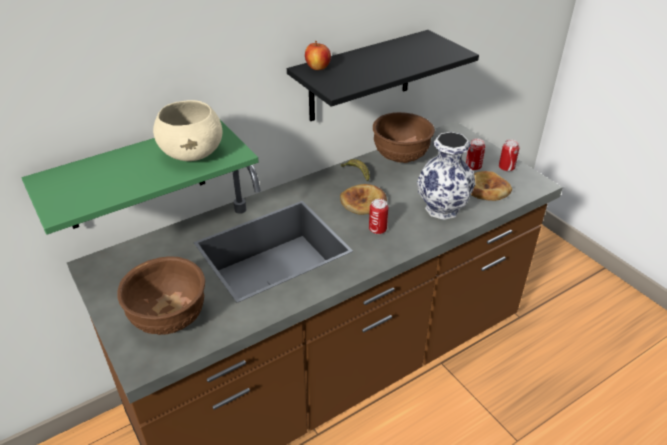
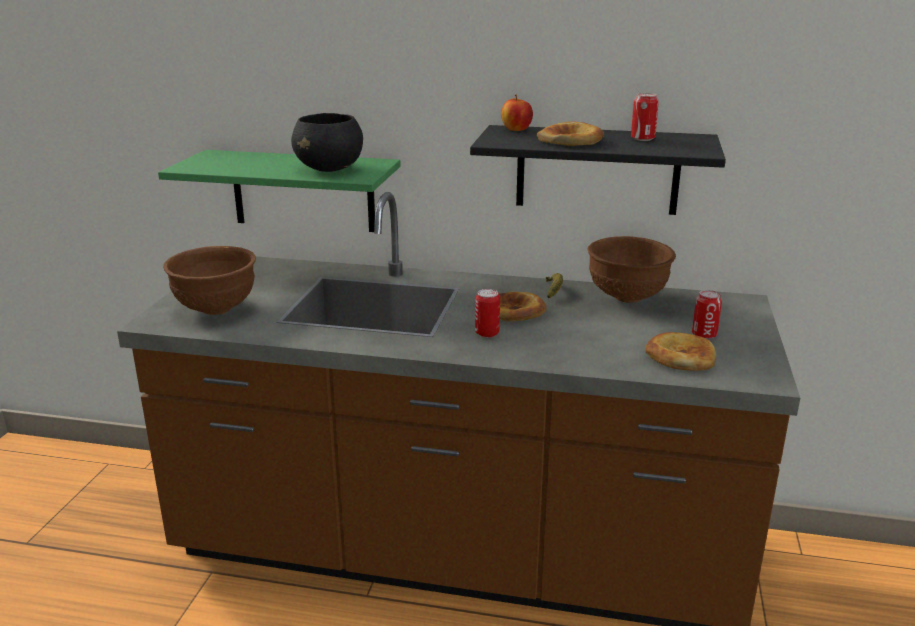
camera: 45 degrees right, 15 degrees down
beige bowl [153,100,222,161] -> black bowl [291,113,363,172]
vase [417,132,476,220] -> none
can [499,139,519,171] -> can moved to [631,93,659,141]
none -> bread [537,122,604,146]

